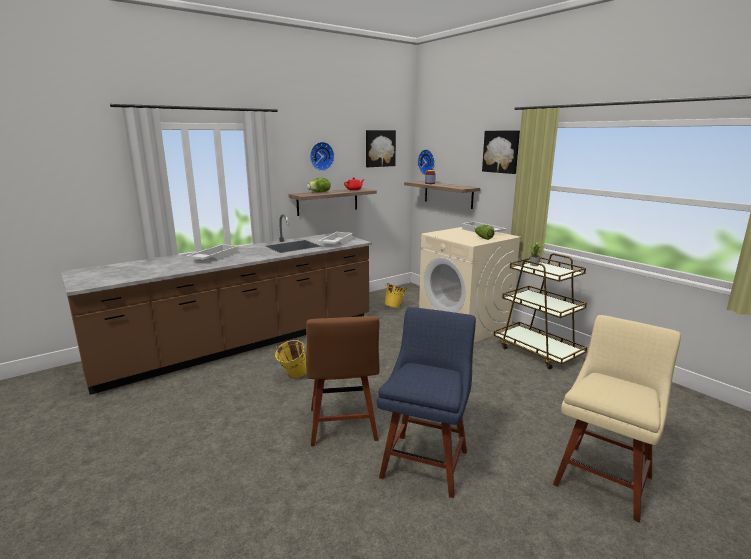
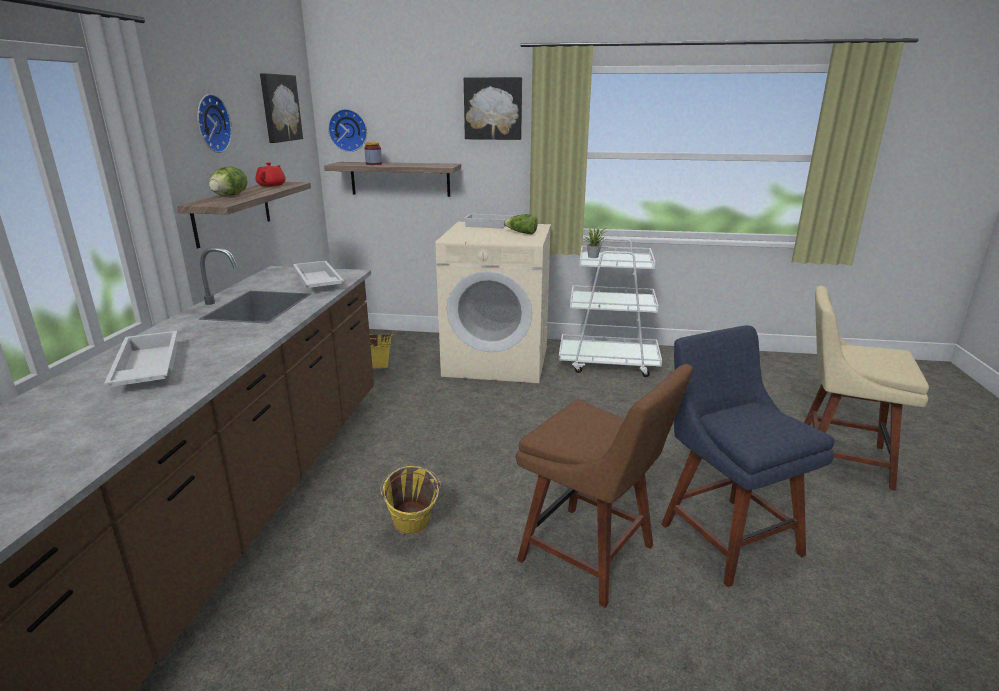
camera: 45 degrees left, 5 degrees up
brown cart [494,253,587,369] -> white cart [559,238,662,377]
beige chair [553,315,681,523] -> beige chair turned 60 degrees counterclockwise [804,286,929,491]

